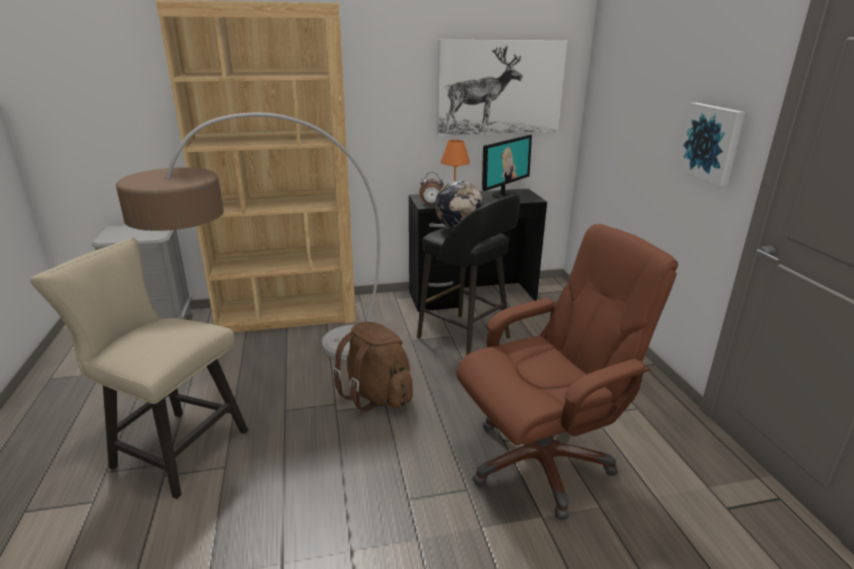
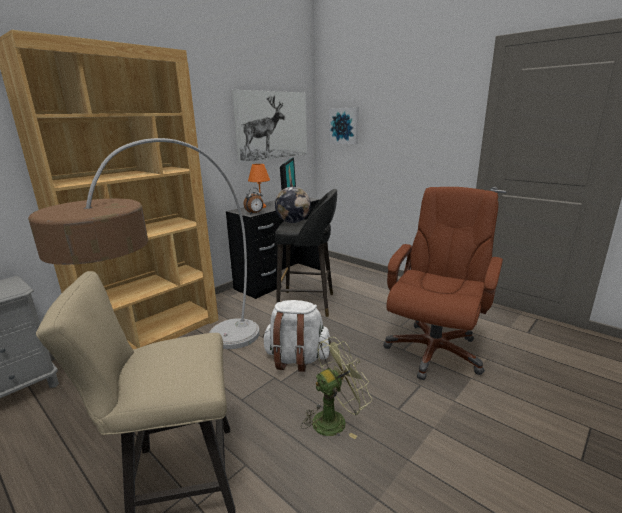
camera: 35 degrees left, 5 degrees down
brown backpack [332,322,413,412] -> white backpack [262,300,331,372]
picture [676,103,745,186] -> picture moved to [329,107,359,144]
none -> green fan [301,337,372,439]

